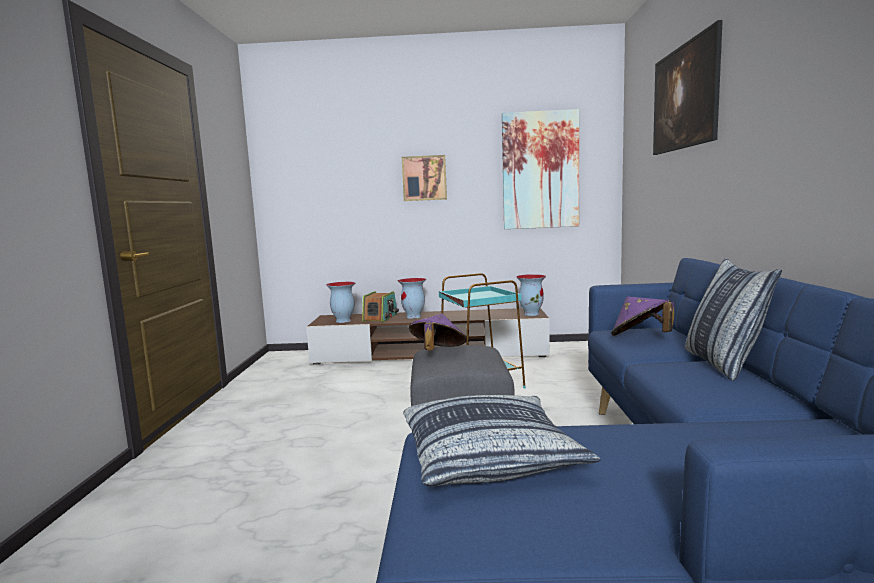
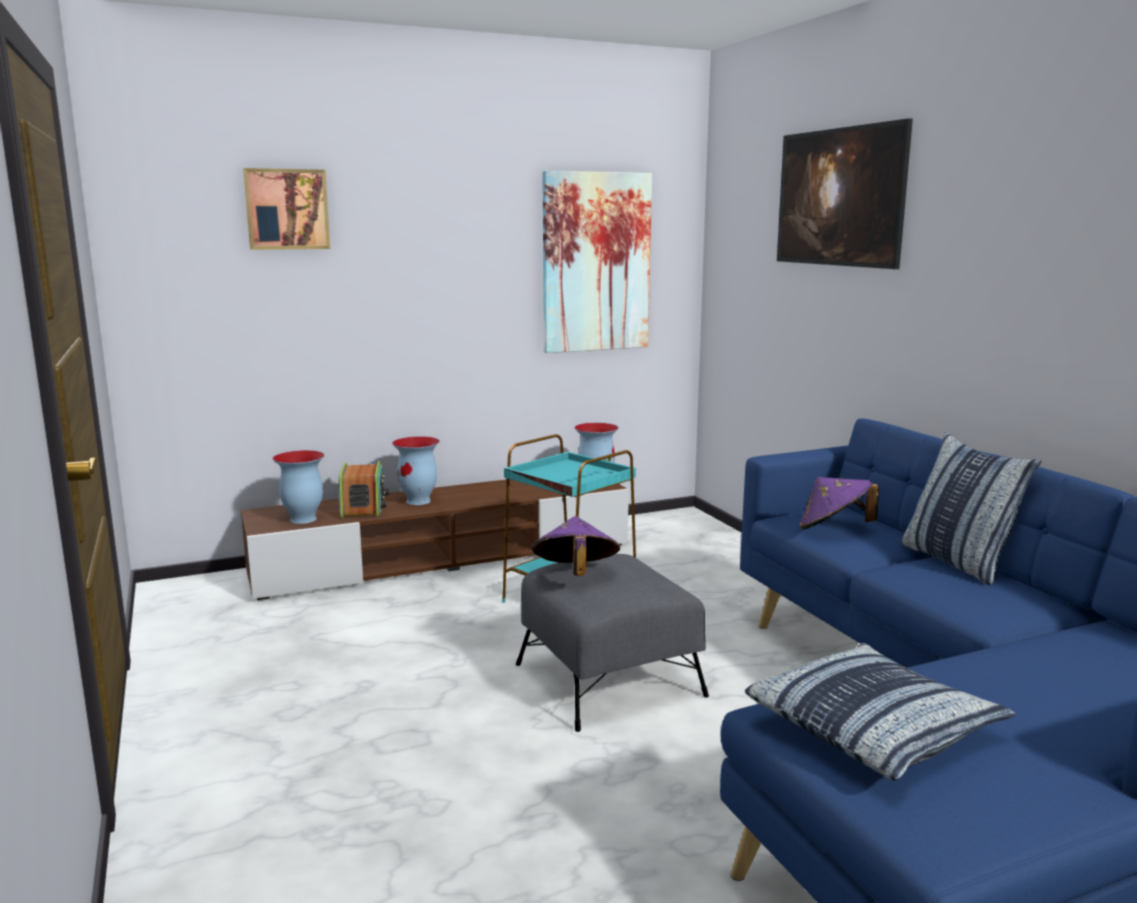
camera: 25 degrees left, 5 degrees up
picture [402,155,447,201] -> picture moved to [243,168,330,250]

